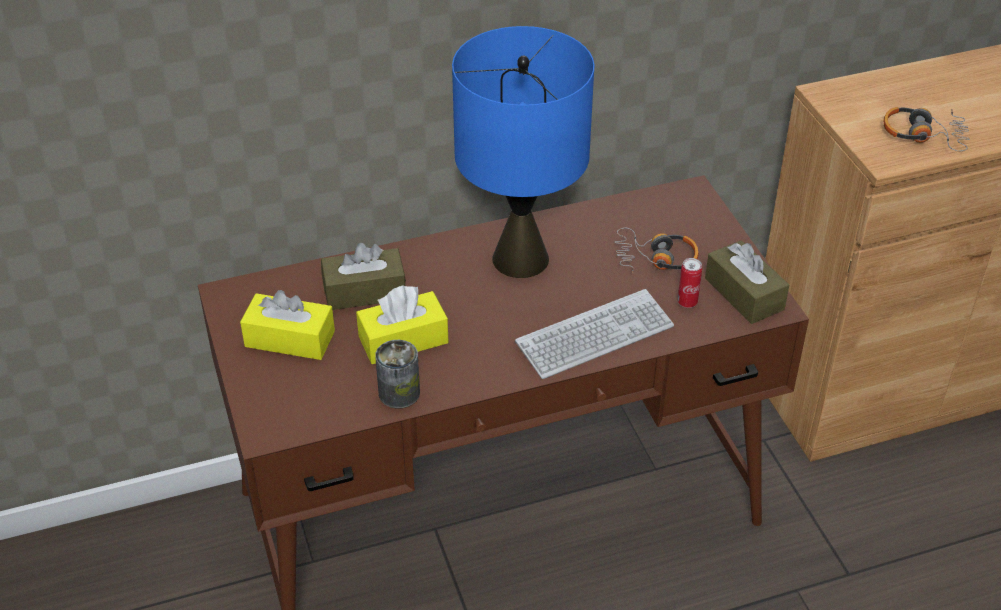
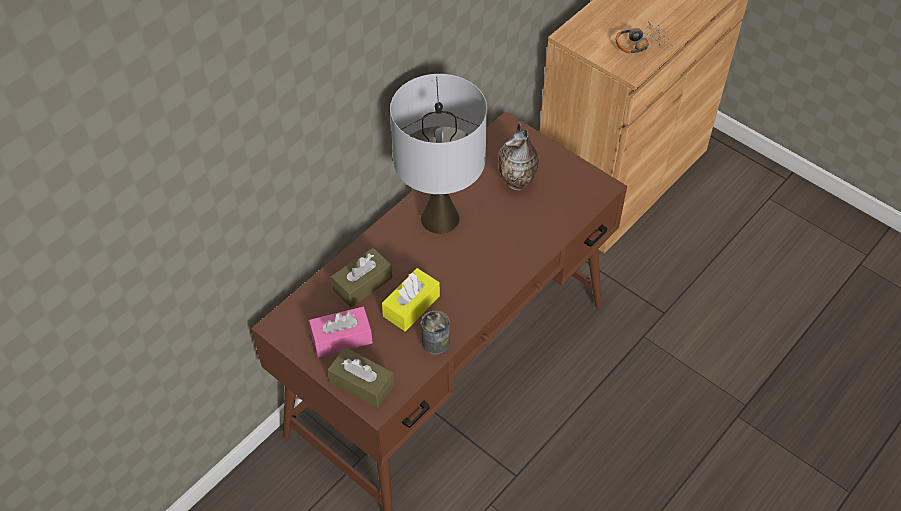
camera: 30 degrees left, 10 degrees up
yellow tissue box [240,290,335,360] -> pink tissue box [309,307,373,357]
blue table lamp [452,26,595,278] -> grey table lamp [390,74,487,234]
keyboard [515,289,674,379] -> none
headphones [615,228,698,274] -> vase [498,122,539,191]
can [678,258,702,308] -> none
brown tissue box [705,240,789,324] -> brown tissue box moved to [328,347,394,408]

